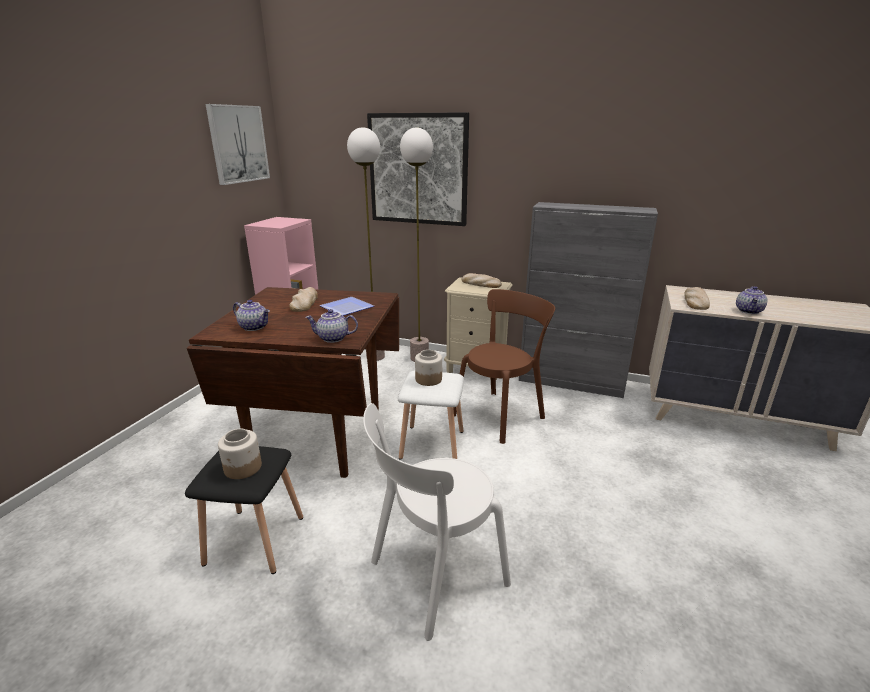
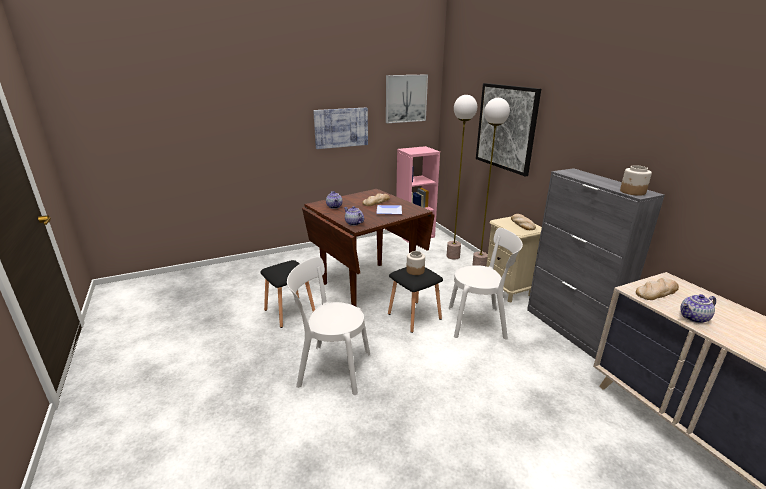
camera: 45 degrees right, 0 degrees up
jar [218,429,262,479] -> jar moved to [620,165,652,196]
white stool [398,371,464,460] -> black stool [388,267,443,333]
brown chair [453,289,555,444] -> white chair [449,228,523,340]
none -> picture [313,108,368,149]

